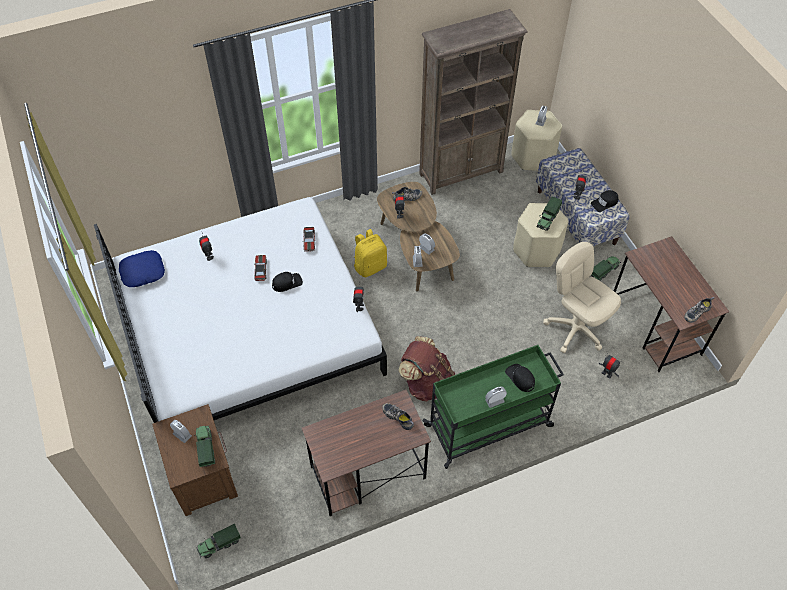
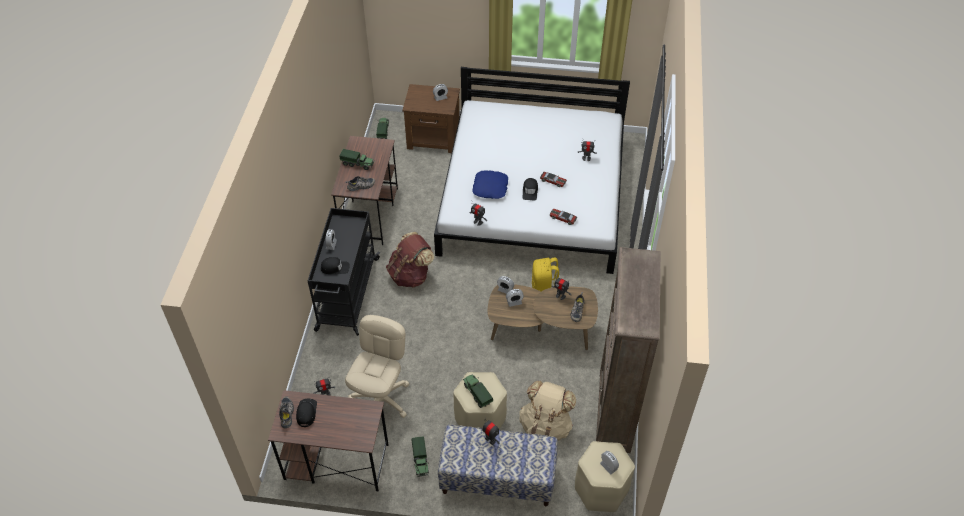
camera: 120 degrees right, 5 degrees down
blue pillow [119,250,165,287] -> blue pillow moved to [472,170,508,199]
toy truck [194,426,215,467] -> toy truck moved to [340,149,375,170]
green cart [423,345,564,469] -> black cart [308,208,380,336]
beige office chair [543,241,621,353] -> beige office chair turned 60 degrees counterclockwise [345,315,409,418]
black cap [591,190,619,212] -> black cap moved to [296,399,317,427]
none -> beige backpack [519,381,576,441]

